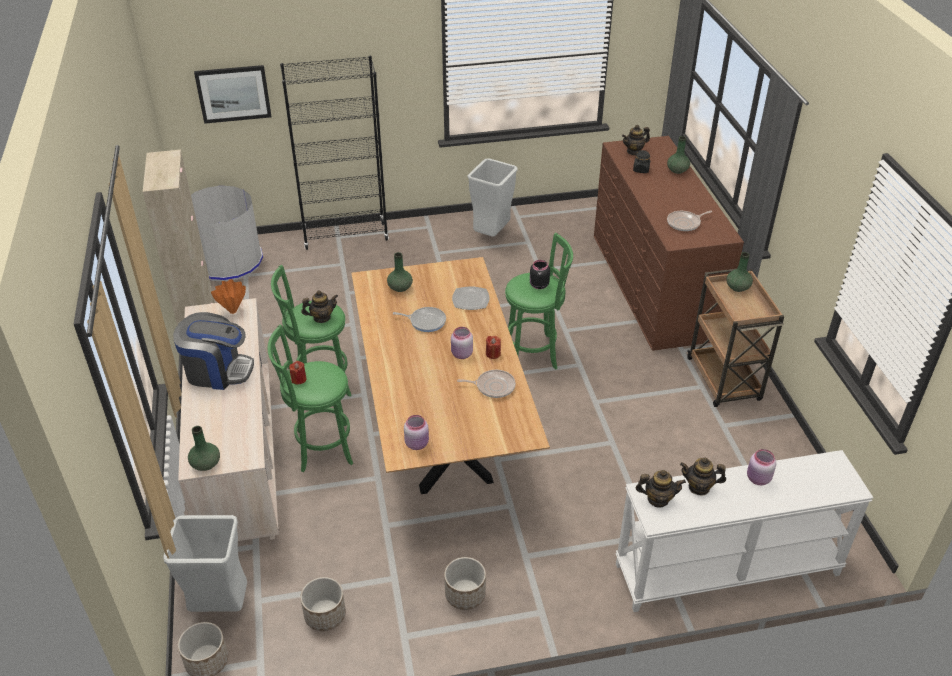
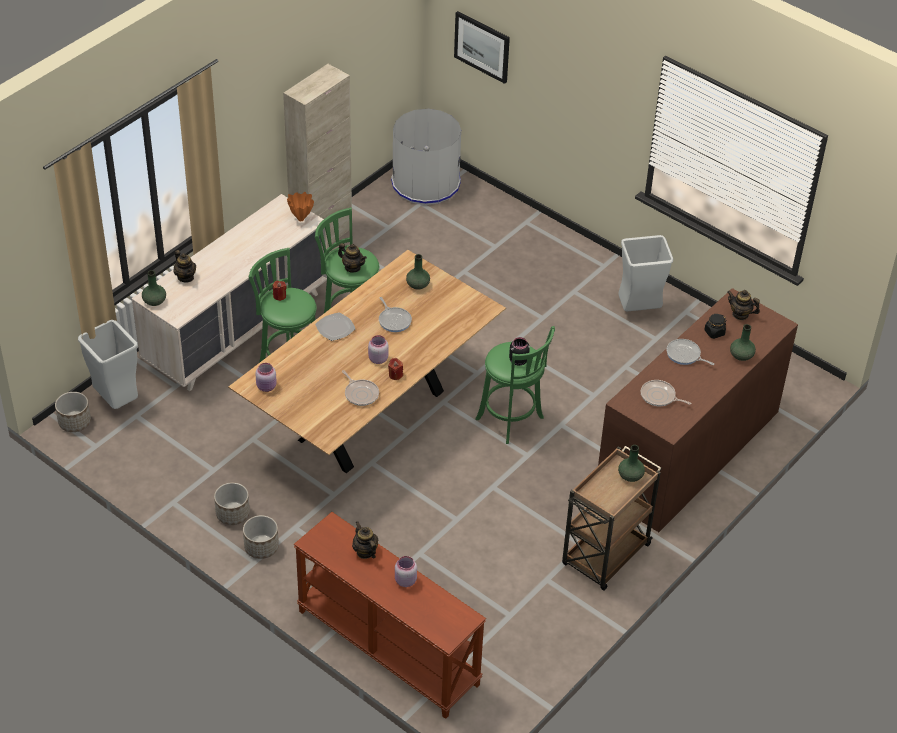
camera: 50 degrees right, 5 degrees up
coffee machine [173,312,254,390] -> none
black bookcase [280,56,389,250] -> none
planter [300,577,346,631] -> planter moved to [243,515,279,559]
plate [452,286,490,310] -> plate moved to [315,313,355,341]
white console table [615,450,873,612] -> brown console table [294,512,486,719]
teapot [636,470,686,507] -> teapot moved to [173,250,196,282]
none -> frying pan [667,339,714,365]

